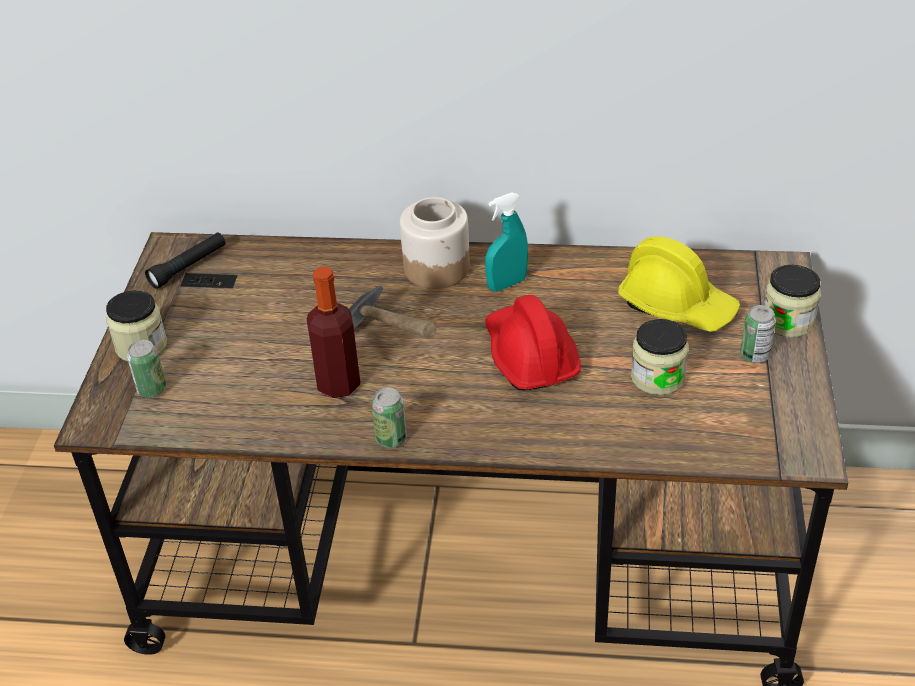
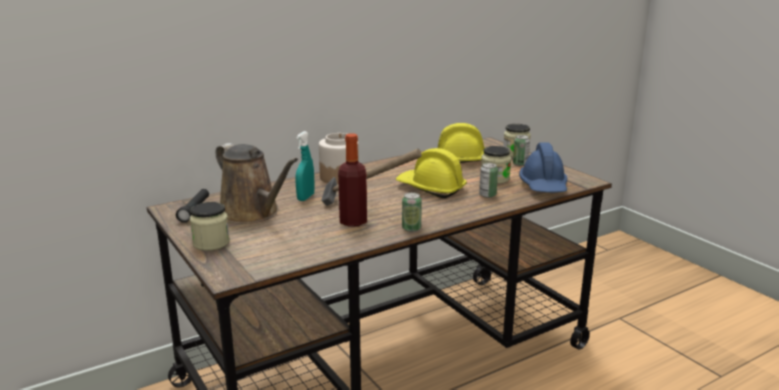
camera: 40 degrees left, 20 degrees down
can [127,340,166,398] -> can moved to [479,163,498,198]
turquoise spray bottle [485,192,528,292] -> turquoise spray bottle moved to [295,131,315,201]
red hard hat [485,295,581,390] -> yellow hard hat [396,148,467,198]
none -> brown watering can [216,143,298,224]
none -> blue hard hat [519,142,567,193]

